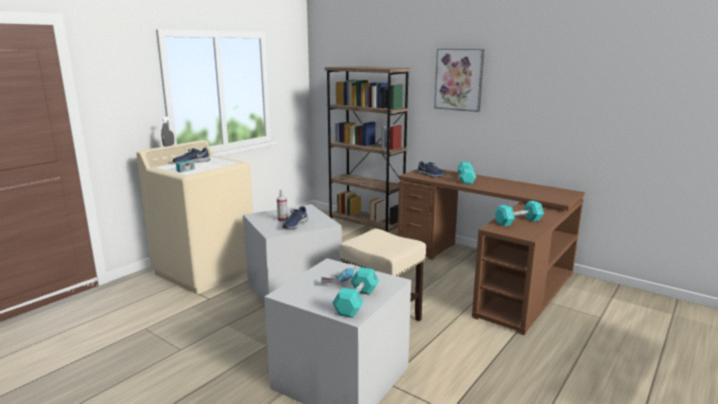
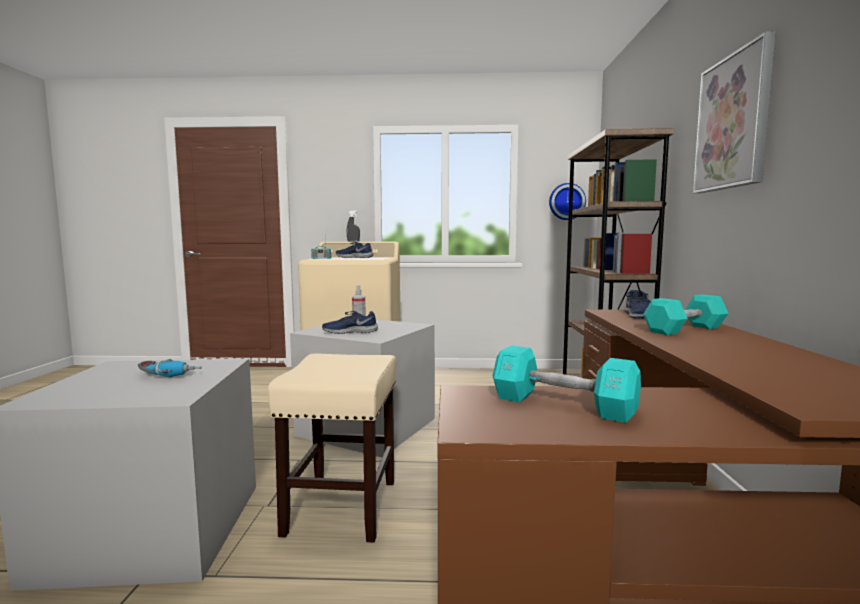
camera: 55 degrees right, 10 degrees down
turquoise dumbbell [332,267,379,318] -> none
none -> wall clock [549,183,586,220]

